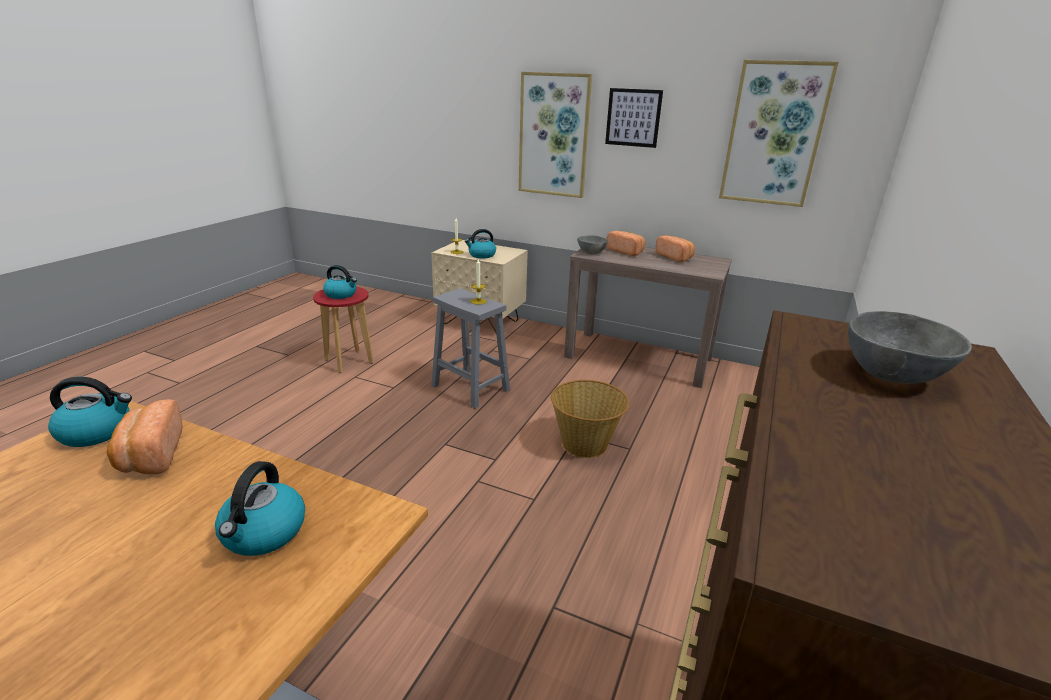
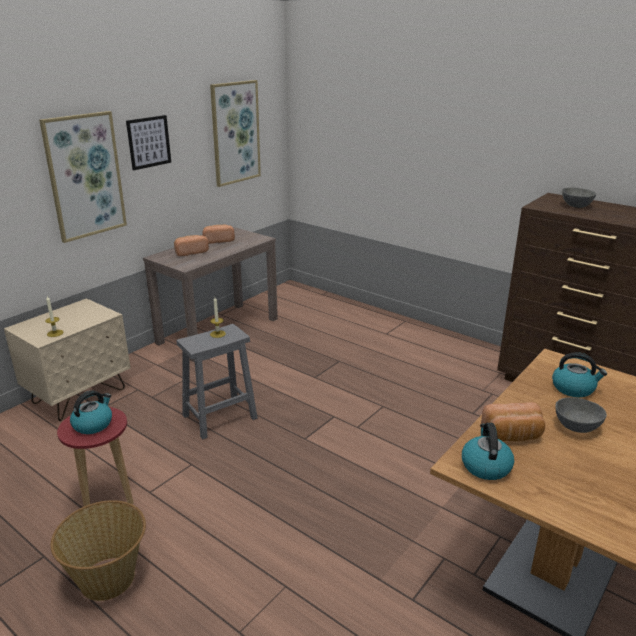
camera: 75 degrees left, 0 degrees up
kettle [465,229,496,258] -> none
basket [551,380,629,458] -> basket moved to [51,500,146,601]
grey bowl [577,235,608,254] -> grey bowl moved to [555,397,607,433]

